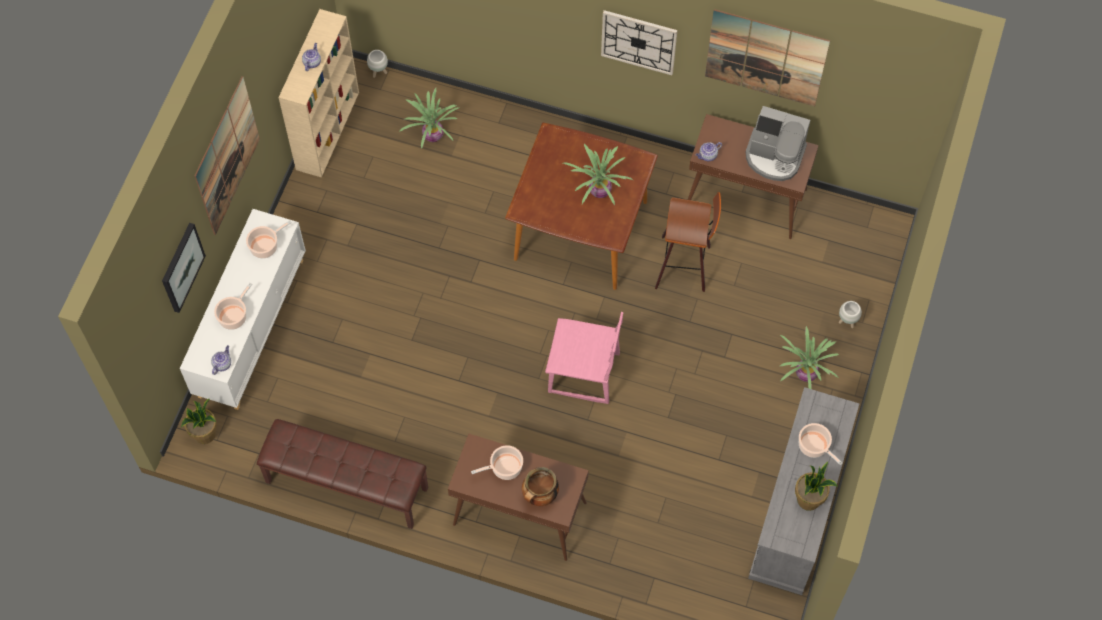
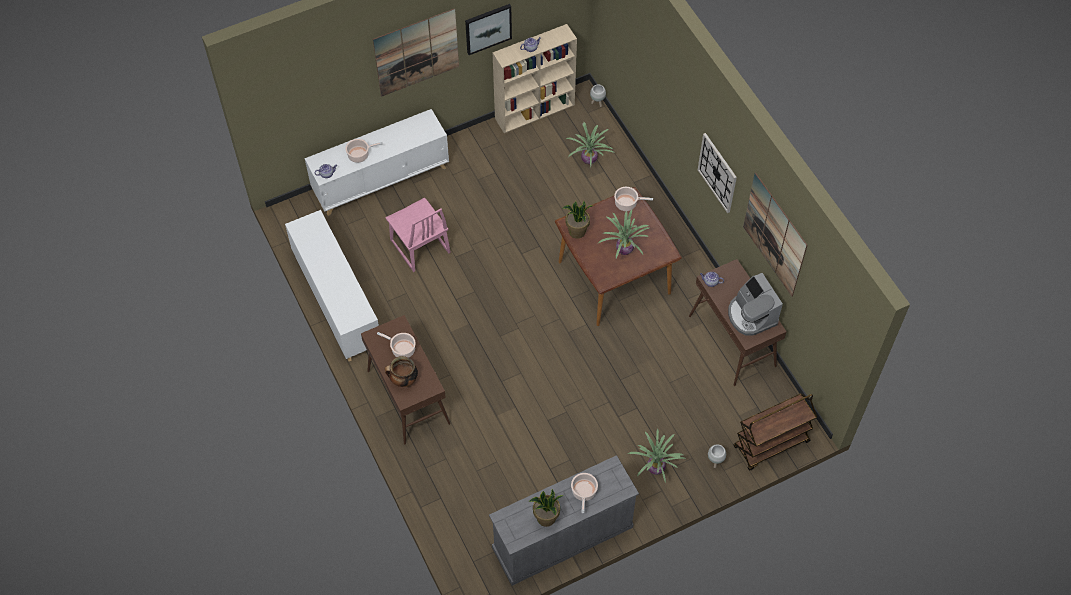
camera: 45 degrees right, 5 degrees down
picture [162,223,206,313] -> picture moved to [465,4,512,55]
potted plant [181,398,217,444] -> potted plant moved to [563,200,593,239]
cooking pot [246,220,292,258] -> cooking pot moved to [614,187,653,211]
brown bench [257,419,428,529] -> white cabinet [285,210,379,361]
pink chair [545,312,623,404] -> pink chair moved to [385,198,451,272]
stool [655,192,721,292] -> none
none -> brown cart [733,393,817,471]

